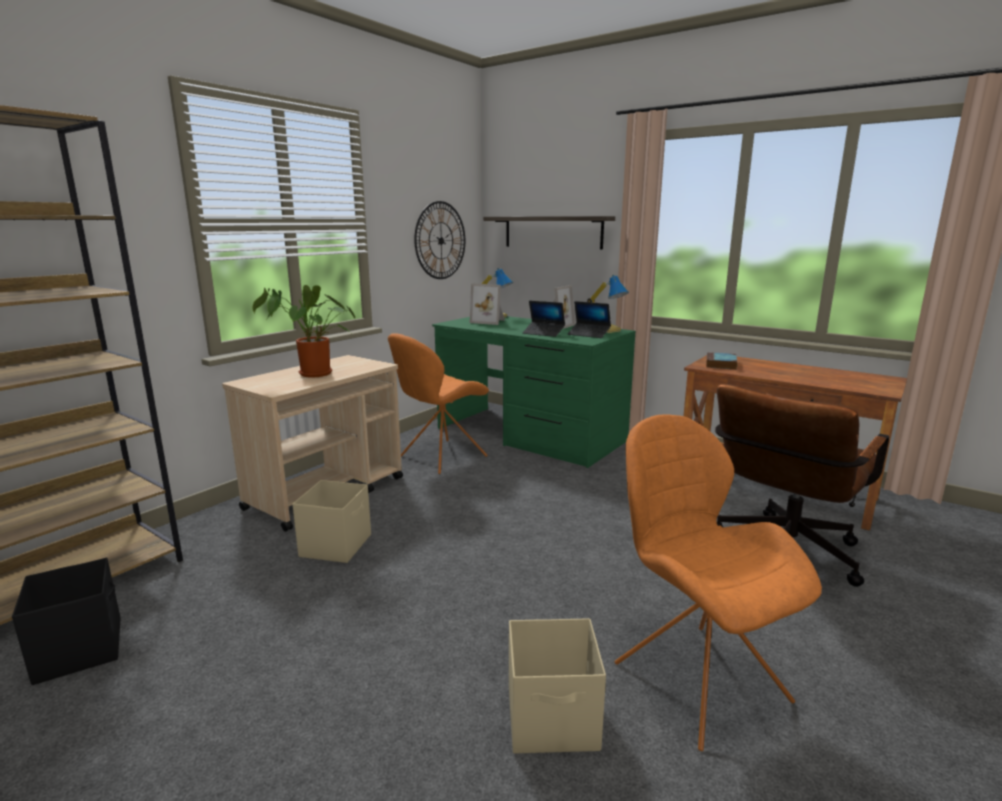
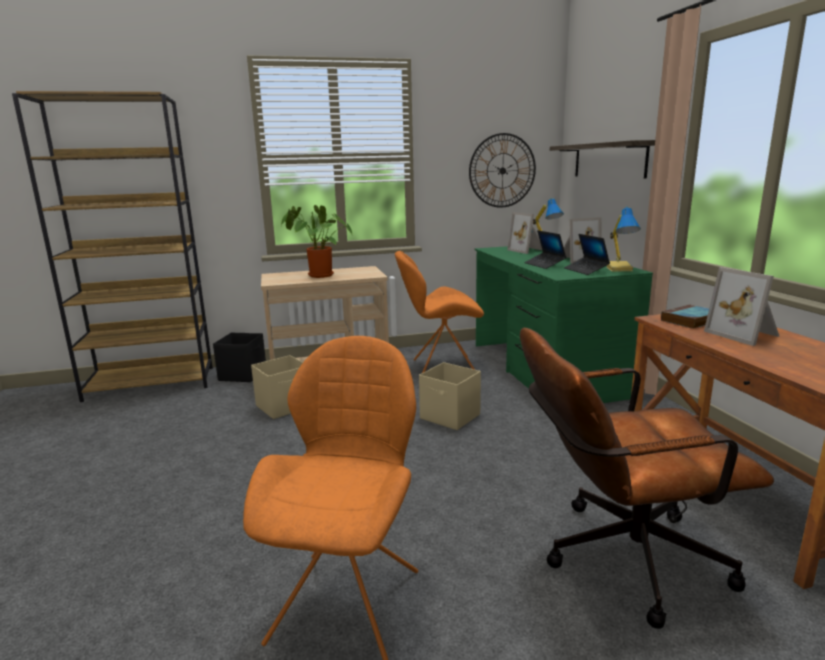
camera: 40 degrees right, 0 degrees up
black storage box [12,558,121,685] -> black storage box moved to [213,332,266,382]
beige storage box [509,618,606,753] -> beige storage box moved to [419,362,481,430]
none -> picture frame [704,267,780,346]

